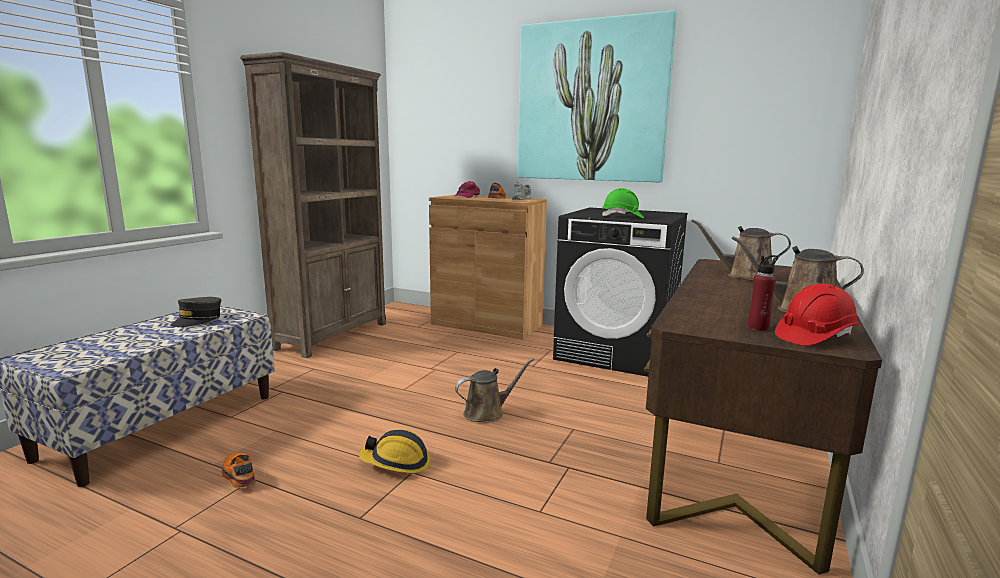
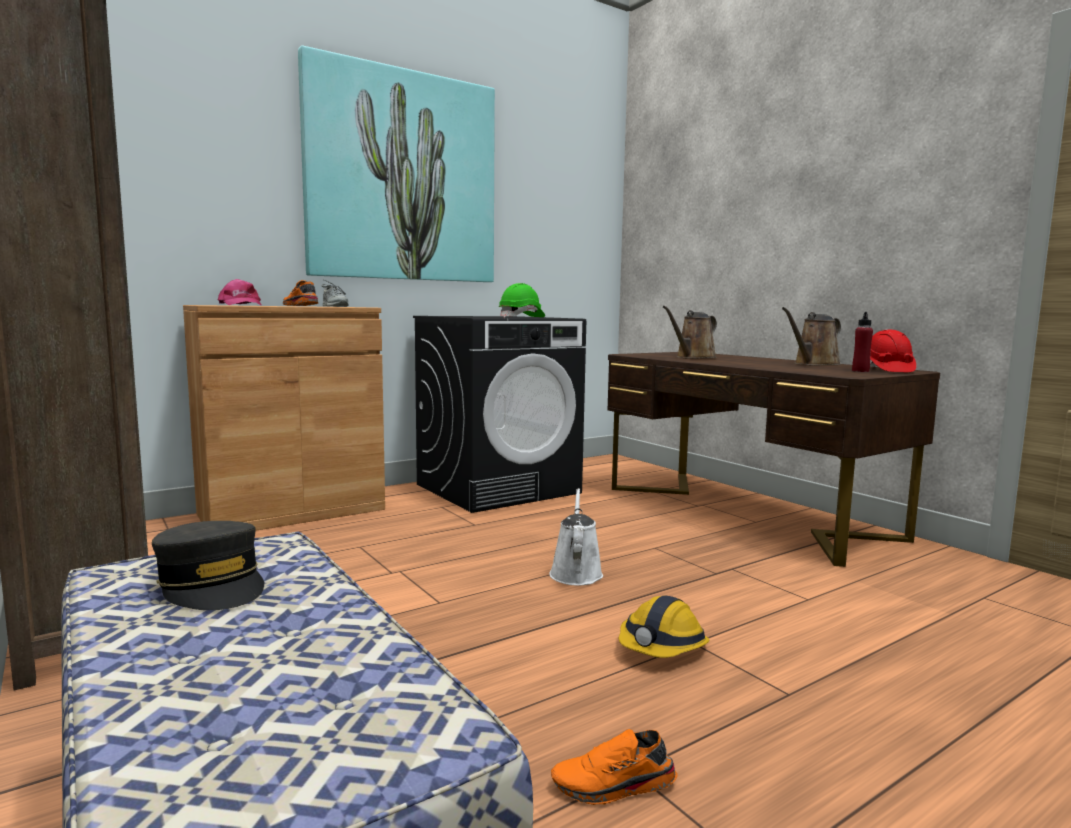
camera: 60 degrees left, 5 degrees down
brown watering can [455,358,534,423] -> white watering can [549,488,603,586]

